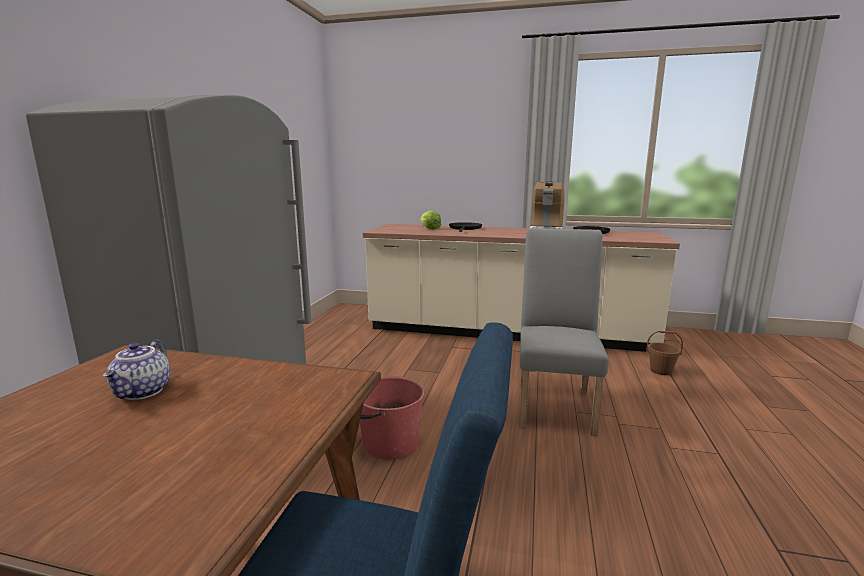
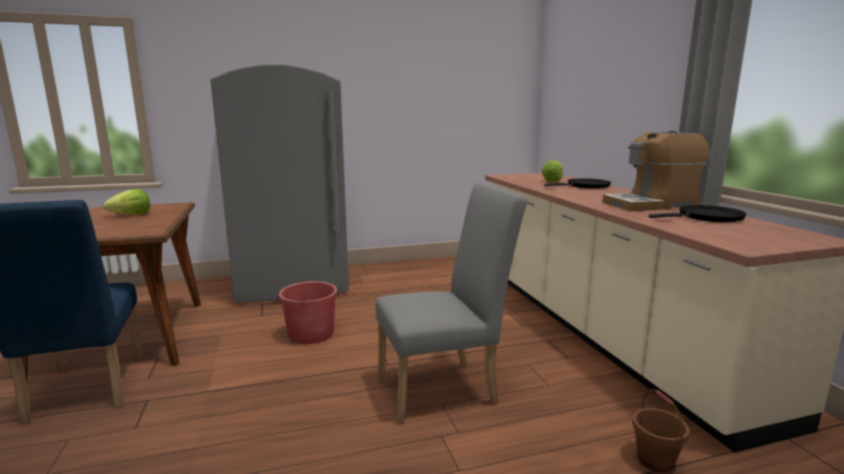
camera: 60 degrees right, 0 degrees up
teapot [102,340,170,400] -> lettuce [103,189,150,215]

